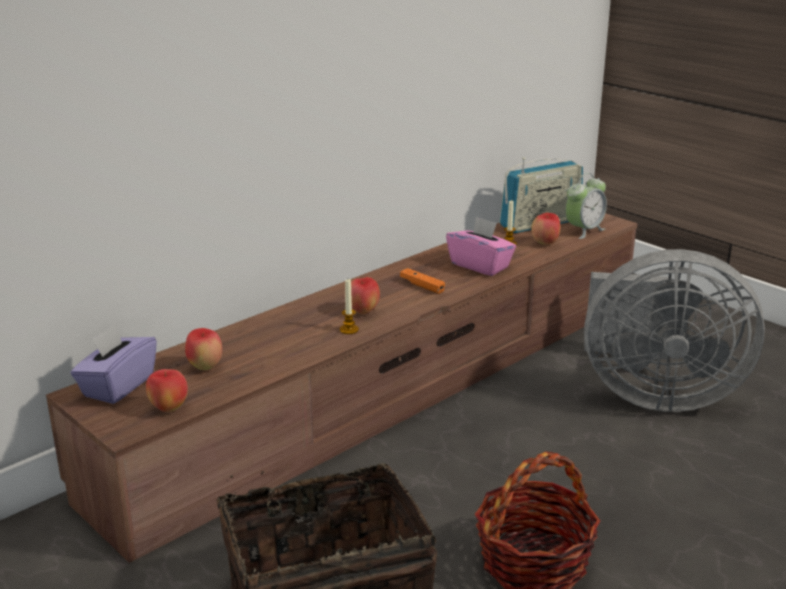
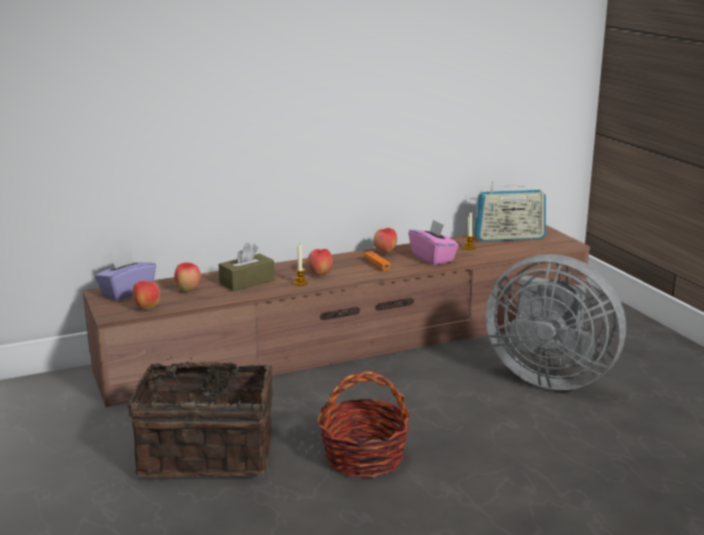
camera: 20 degrees right, 5 degrees down
apple [531,212,560,245] -> apple moved to [373,228,397,254]
alarm clock [565,173,607,239] -> none
none -> brown tissue box [219,243,275,291]

